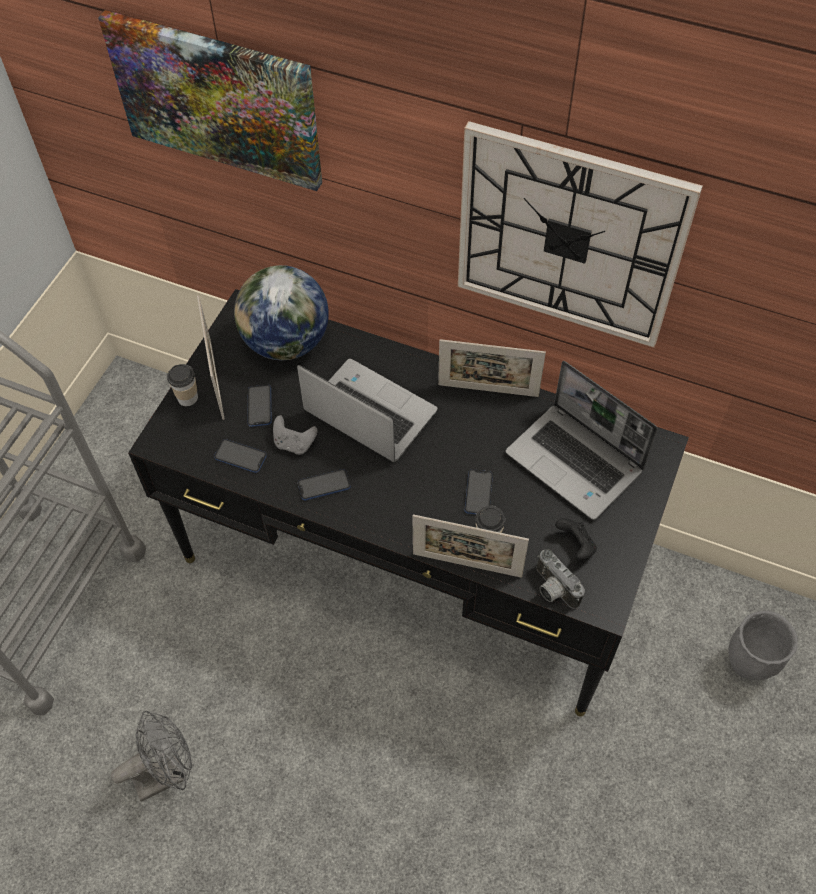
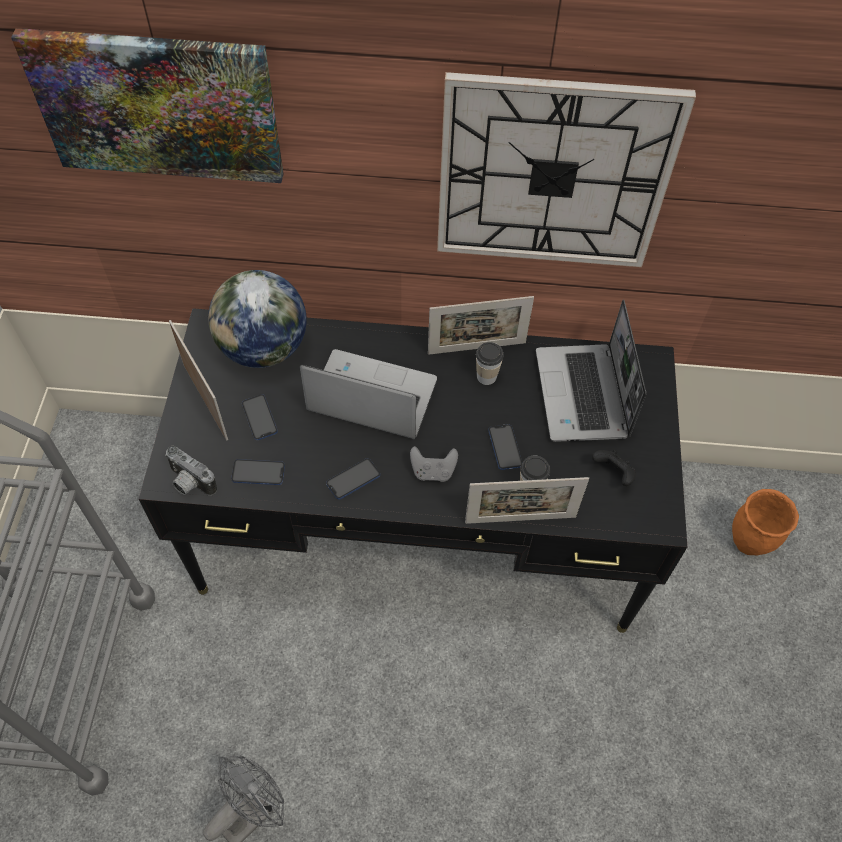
camera: 20 degrees left, 0 degrees up
cup [167,364,198,406] -> cup moved to [476,342,504,385]
grey game controller [273,415,318,455] -> grey game controller moved to [410,446,458,482]
laptop [506,361,658,520] -> laptop turned 60 degrees clockwise [536,299,646,442]
camera [536,549,585,609] -> camera moved to [165,445,217,496]
grey planter [728,611,798,680] -> orange planter [732,489,799,556]

